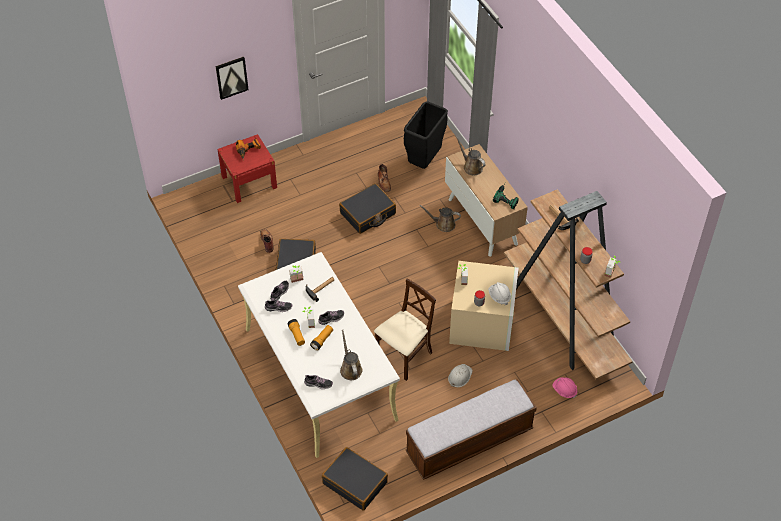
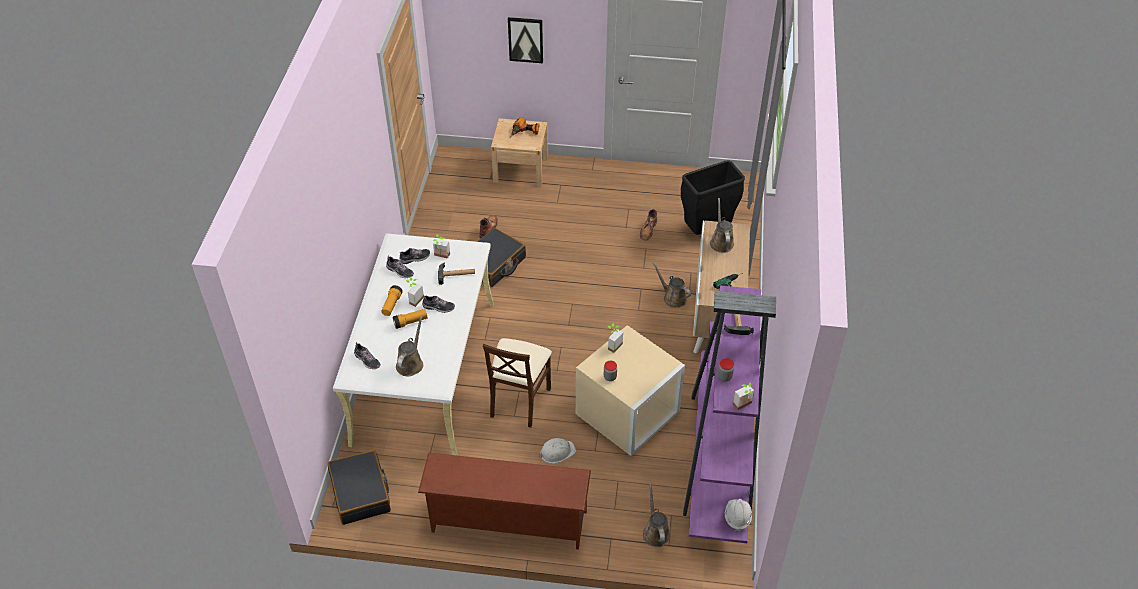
camera: 35 degrees right, 5 degrees down
red nightstand [217,134,277,203] -> beige nightstand [491,118,548,187]
black suitcase [339,183,396,234] -> none
beige chair [374,279,436,381] -> beige chair turned 120 degrees clockwise [483,338,552,428]
bench [406,379,537,480] -> brown shoe rack [418,452,591,550]
white hard hat [488,282,511,305] -> white hard hat moved to [725,499,752,532]
brown bookcase [504,189,633,380] -> purple bookcase [683,285,776,543]
pink hard hat [553,377,577,399] -> brown watering can [643,483,670,547]

